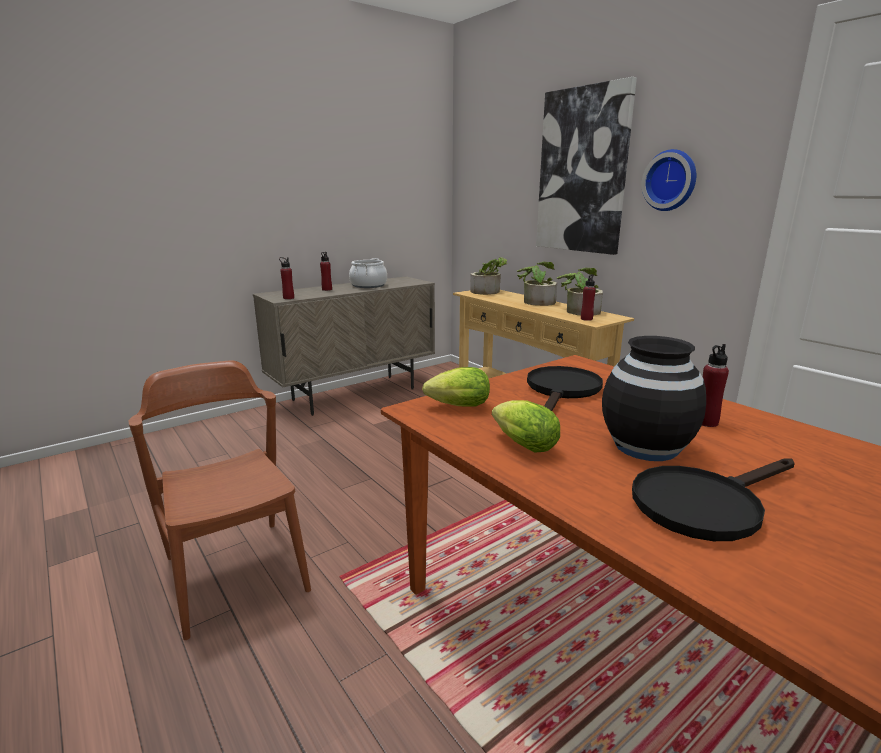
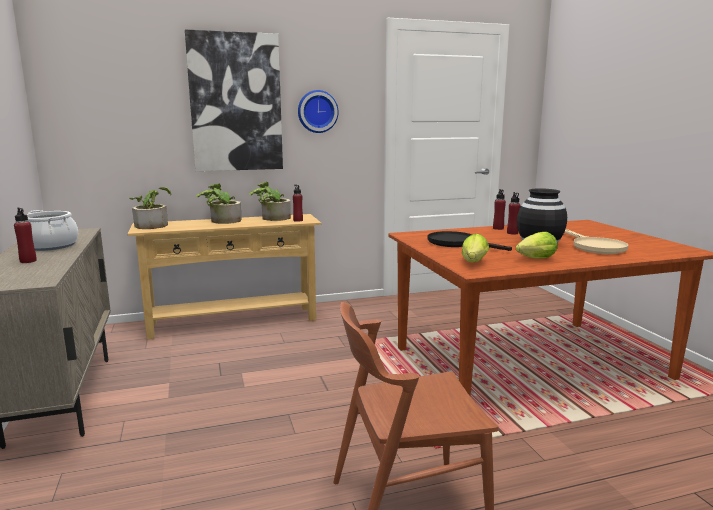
camera: 70 degrees left, 5 degrees down
red bottle [279,257,294,299] -> red bottle moved to [493,189,506,230]
black frying pan [632,458,795,541] -> beige frying pan [565,229,628,254]

